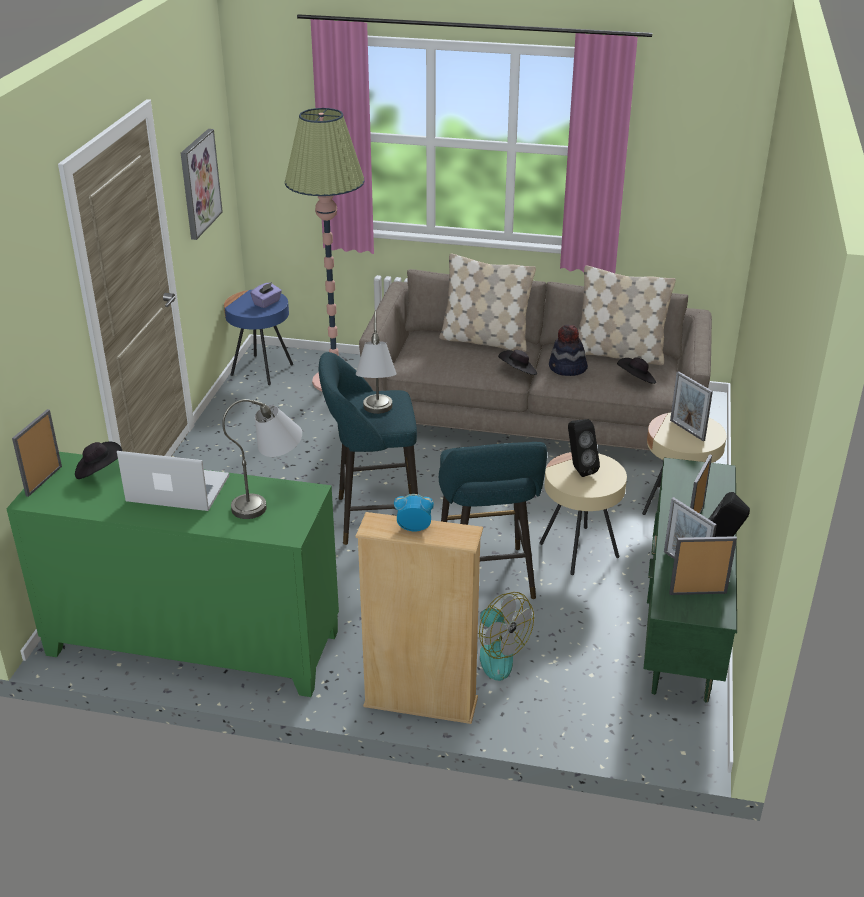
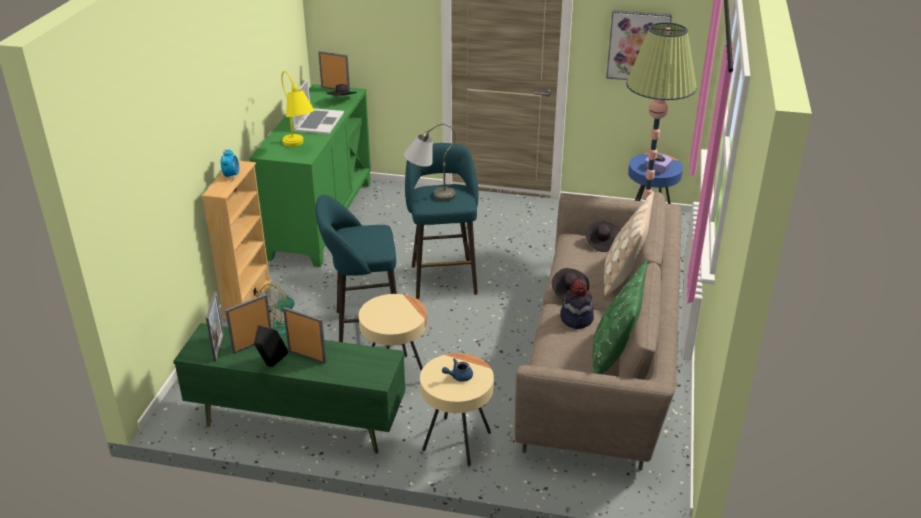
camera: 90 degrees right, 0 degrees up
grey table lamp [222,399,302,519] -> yellow table lamp [281,71,315,147]
black speaker [568,419,600,477] -> none
beige pillow [578,266,676,365] -> green pillow [593,261,648,374]
black hat [617,357,656,384] -> black hat moved to [586,221,620,252]
picture frame [670,371,713,441] -> blue teapot [442,358,473,382]

